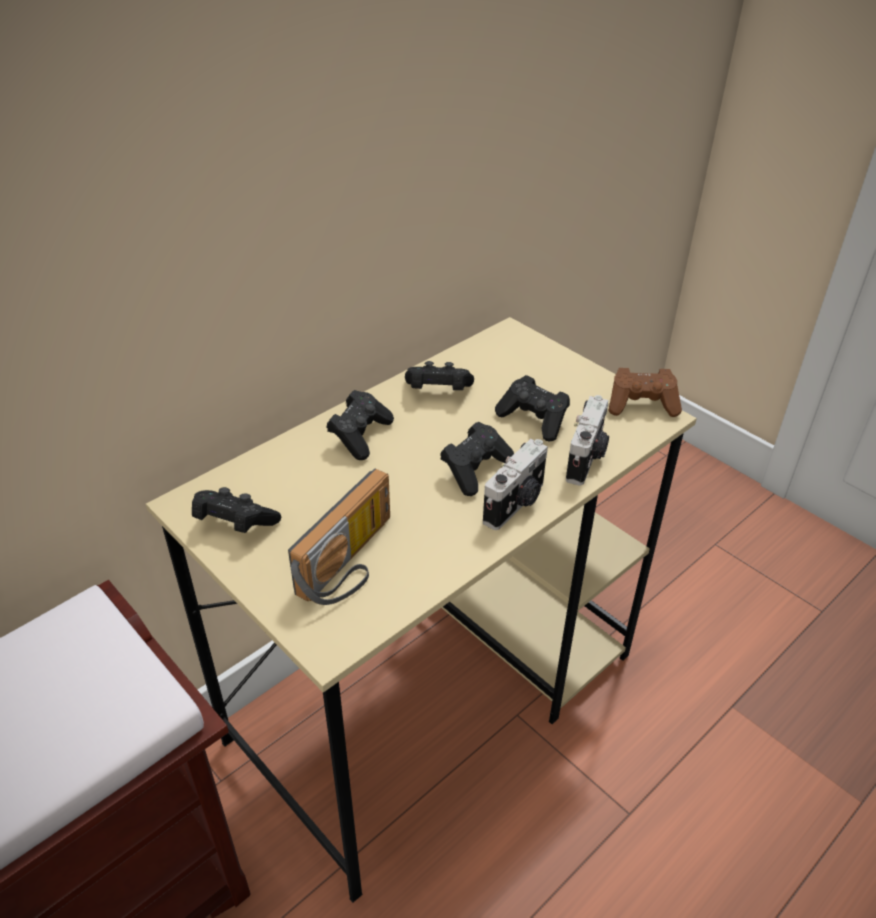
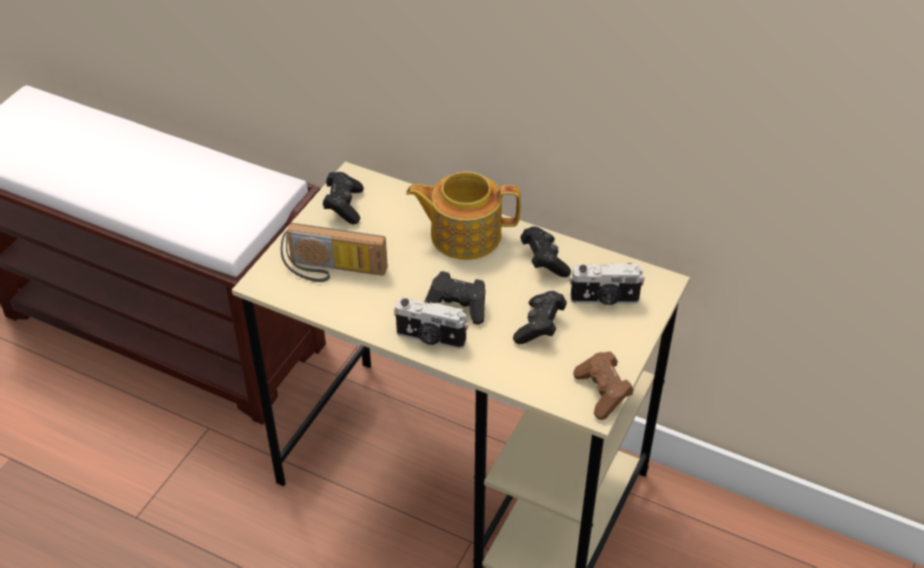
camera: 70 degrees right, 5 degrees up
black game controller [327,390,394,460] -> teapot [406,171,521,260]
camera [566,395,609,486] -> camera moved to [570,263,645,305]

